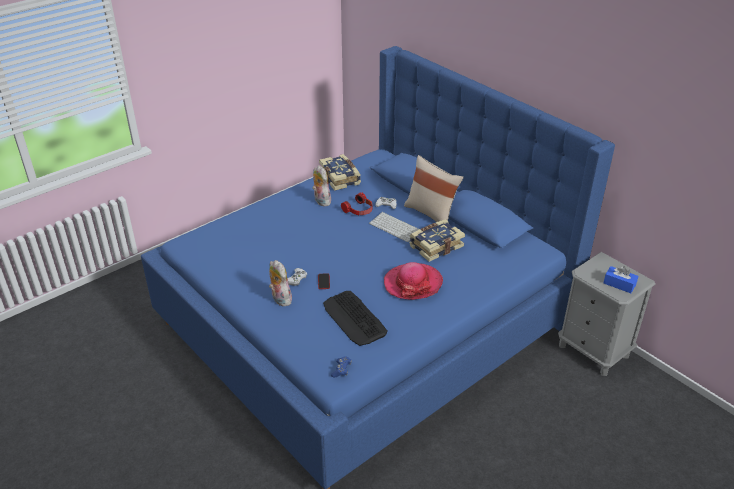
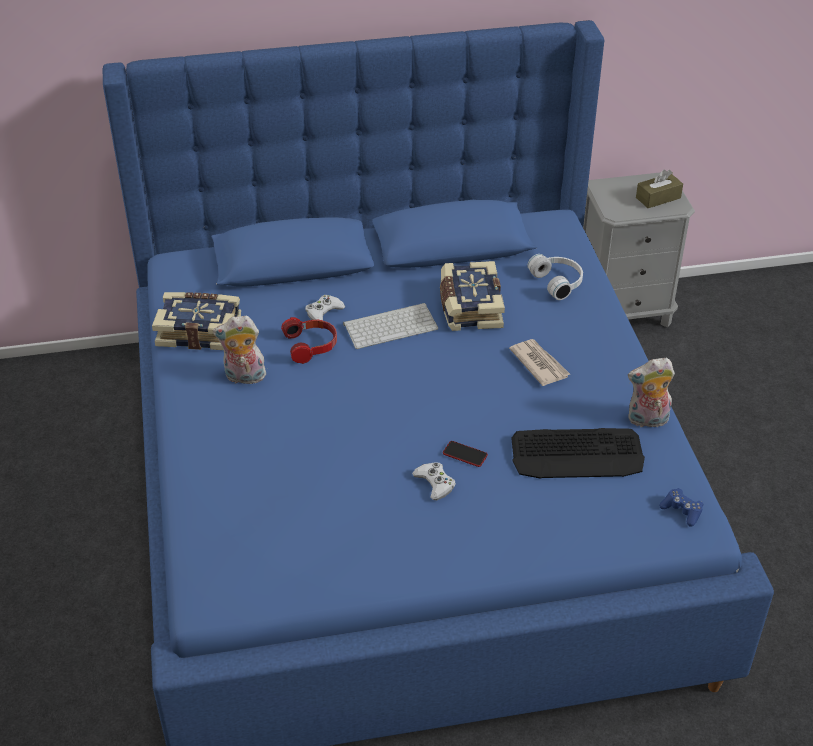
camera: 60 degrees left, 5 degrees up
plush toy [269,260,292,306] -> plush toy moved to [628,358,675,430]
hat [384,262,443,300] -> newspaper [509,339,570,386]
beige pillow [404,155,463,222] -> none
blue tissue box [604,266,638,293] -> brown tissue box [636,170,683,208]
none -> white headphones [528,254,583,300]

